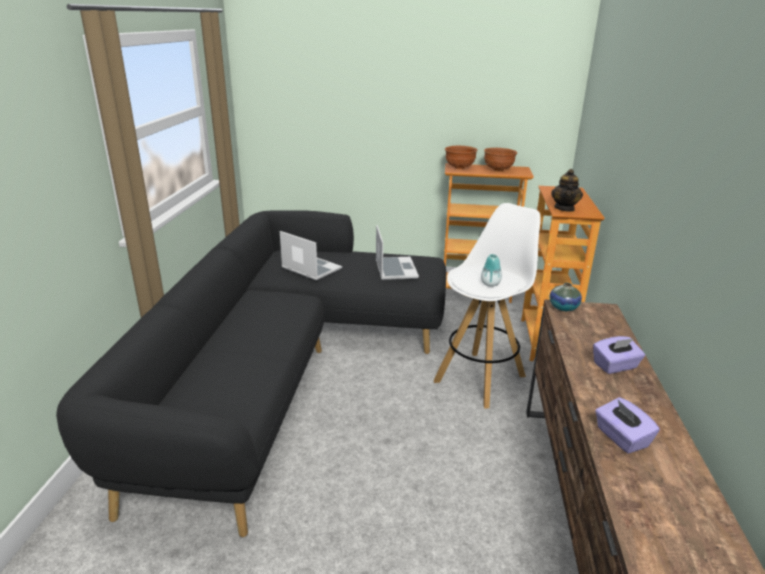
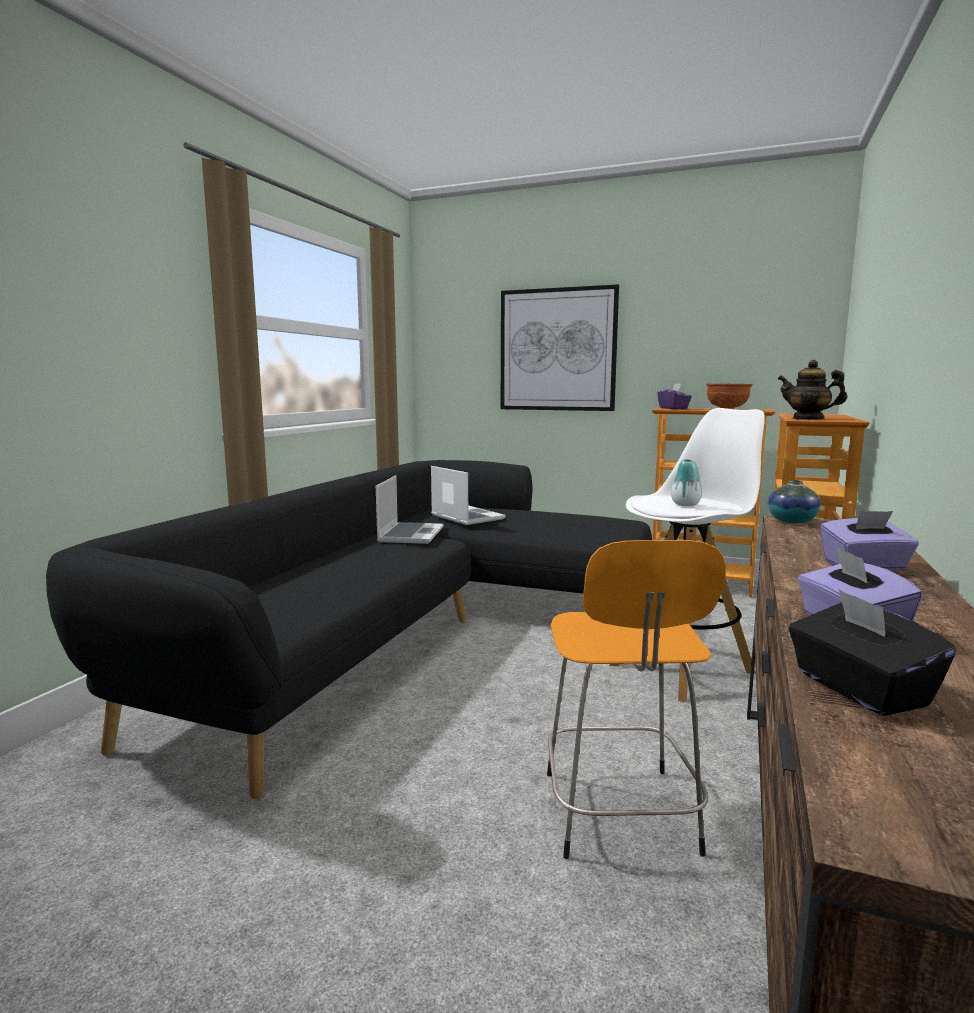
camera: 15 degrees right, 15 degrees down
laptop [376,225,419,280] -> laptop moved to [376,475,444,544]
brown bowl [445,146,477,169] -> purple tissue box [657,383,692,409]
teapot [551,169,583,212] -> teapot turned 90 degrees clockwise [778,360,847,420]
none -> picture [501,284,619,411]
none -> orange stool [547,540,726,859]
none -> black tissue box [789,589,956,716]

